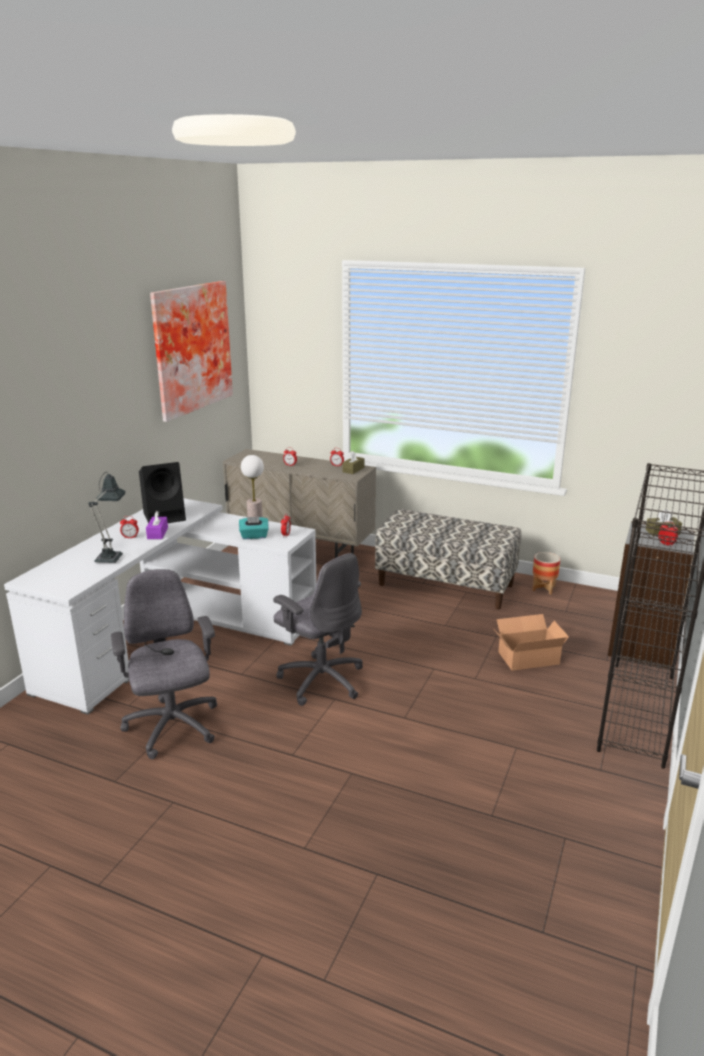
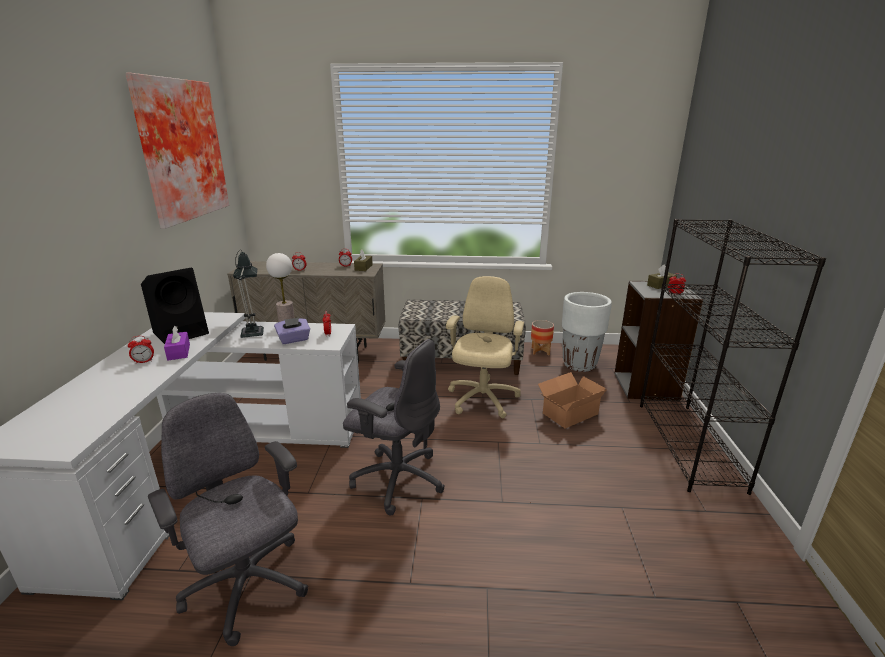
camera: 20 degrees left, 0 degrees up
table lamp [88,472,125,563] -> table lamp moved to [233,250,264,338]
turquoise tissue box [239,517,269,539] -> purple tissue box [274,318,310,344]
none -> beige office chair [446,276,524,418]
none -> white planter [562,292,612,372]

